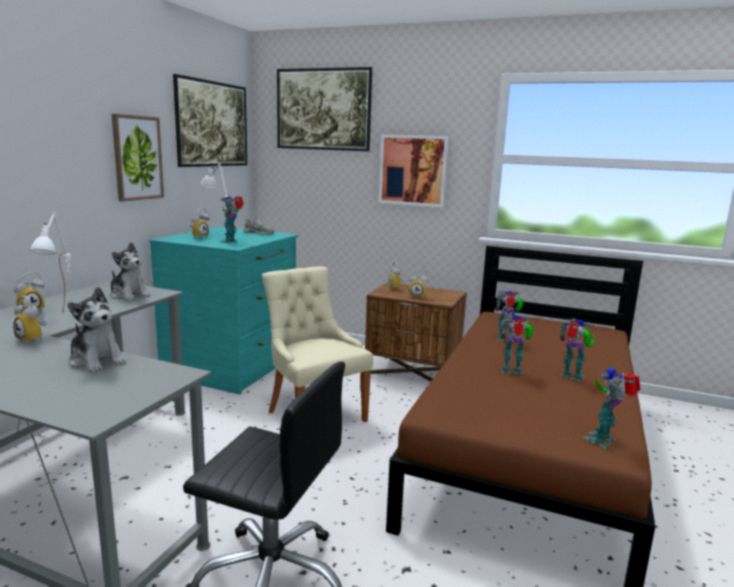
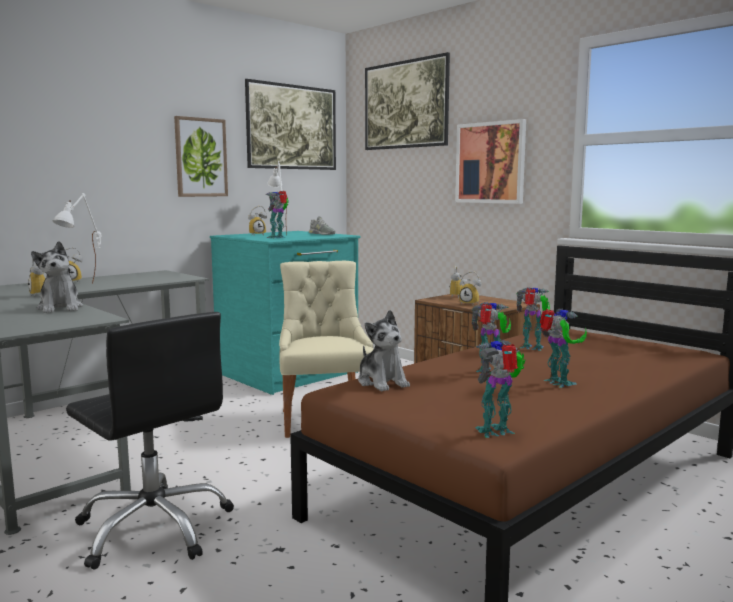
camera: 25 degrees right, 5 degrees down
plush toy [110,242,151,301] -> plush toy moved to [358,310,410,391]

